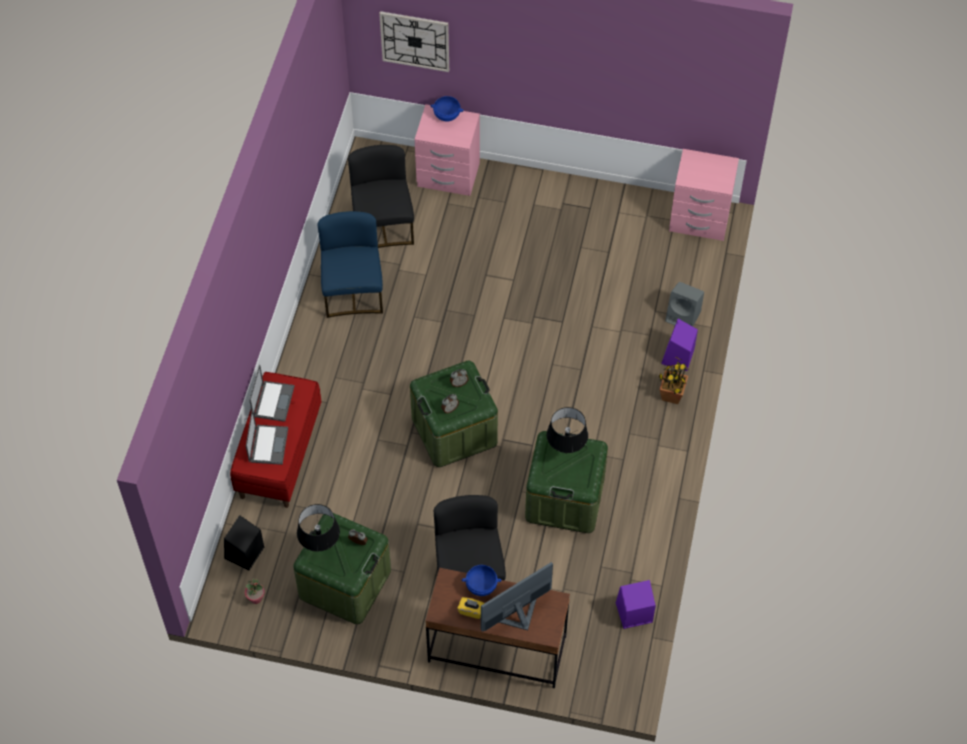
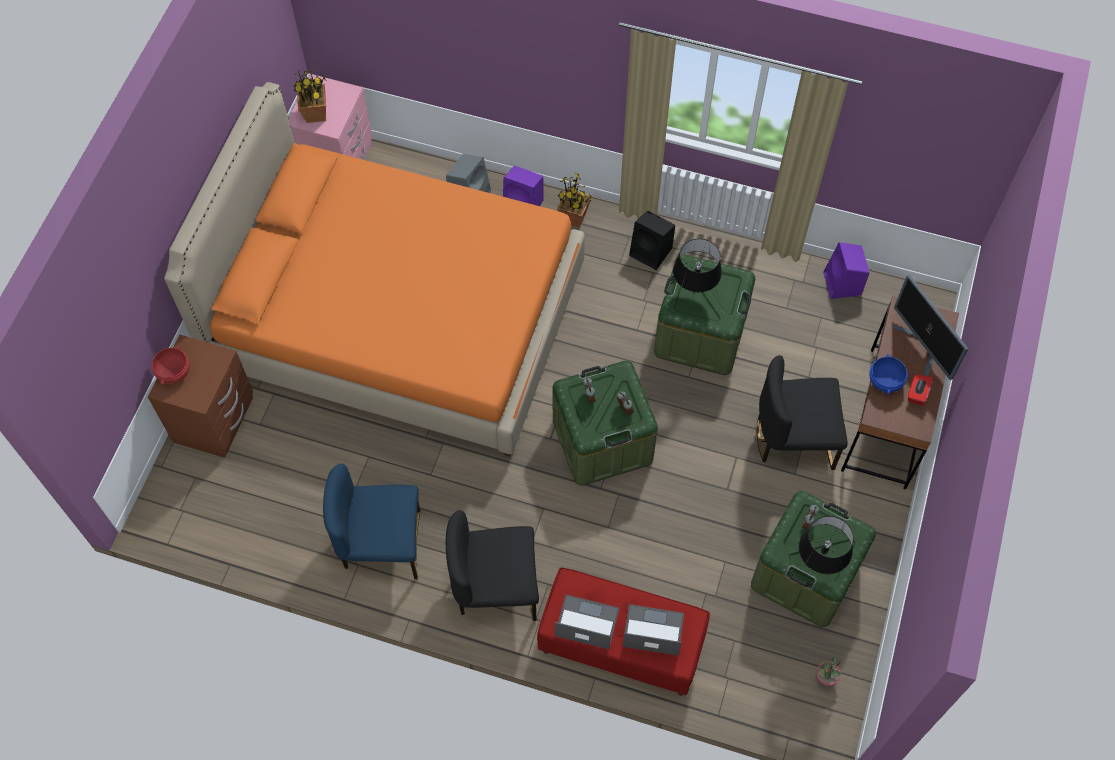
camera: 85 degrees left, 5 degrees up
black speaker [224,515,264,570] -> black speaker moved to [629,211,675,270]
black chair [348,145,414,248] -> black chair moved to [446,510,539,621]
wall clock [379,11,449,72] -> none
pink nightstand [415,104,480,196] -> brown nightstand [148,334,253,458]
blue bowl [431,96,464,122] -> red bowl [152,346,190,385]
yellow tissue box [457,597,484,619] -> red tissue box [908,374,933,405]
none -> orange bed [164,82,585,457]
none -> potted plant [294,69,326,123]

